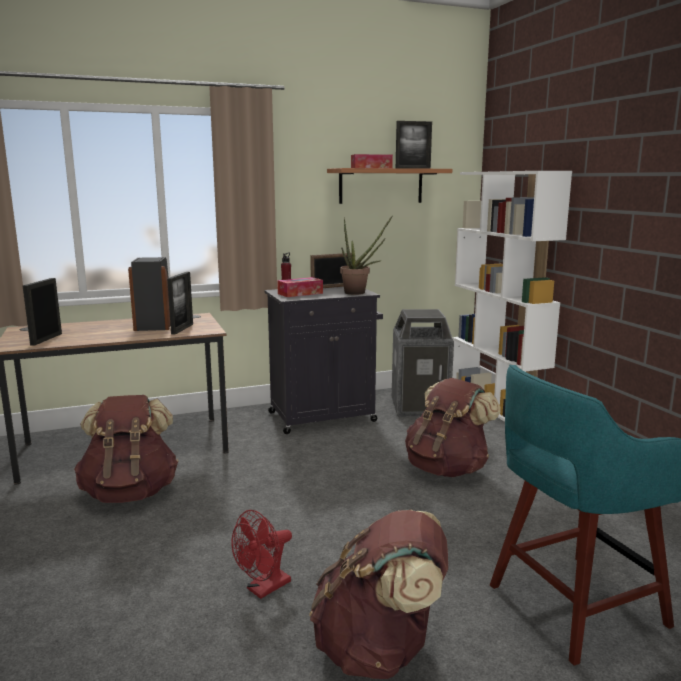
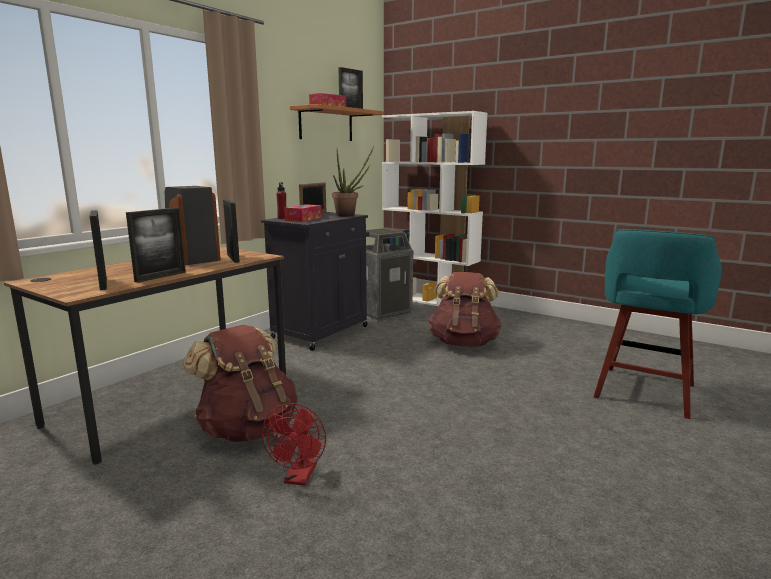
camera: 35 degrees left, 0 degrees up
red fan [231,510,292,599] -> red fan moved to [262,403,326,486]
brown backpack [309,510,448,679] -> none
none -> picture frame [126,208,186,283]

